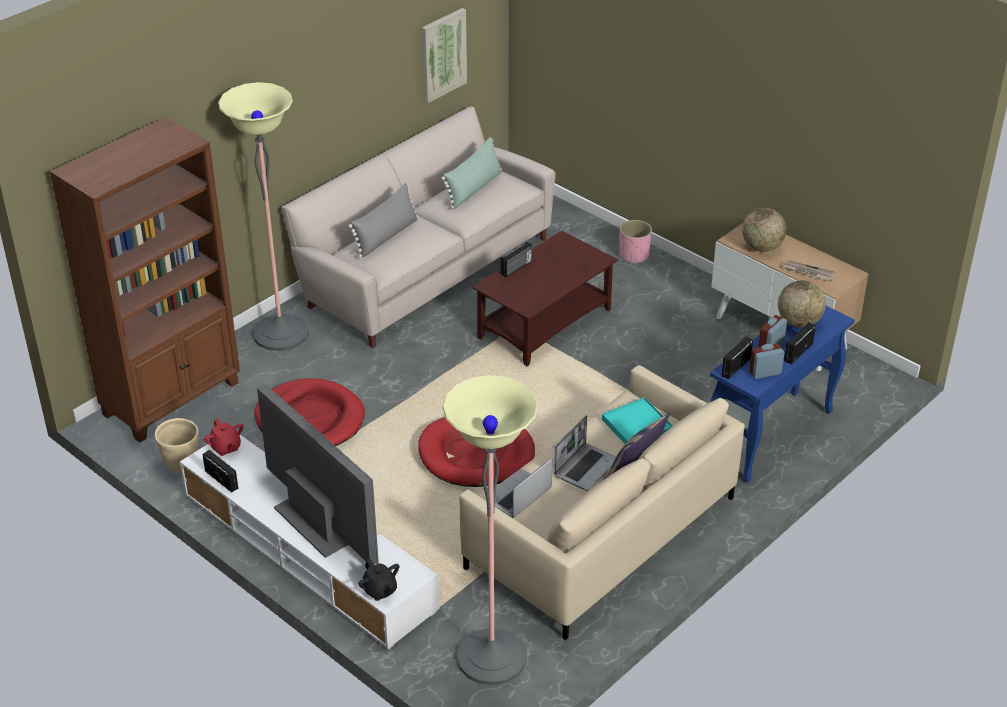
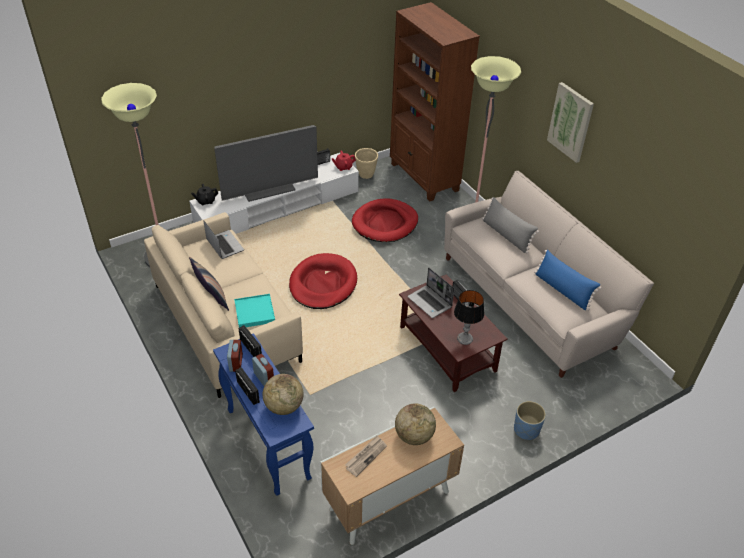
camera: 105 degrees right, 5 degrees up
picture [422,8,467,103] -> picture moved to [547,82,594,163]
green pillow [441,137,502,209] -> blue pillow [534,250,602,311]
laptop [554,415,616,491] -> laptop moved to [408,268,454,318]
pink planter [620,220,652,264] -> blue planter [514,401,546,440]
none -> table lamp [454,290,484,345]

